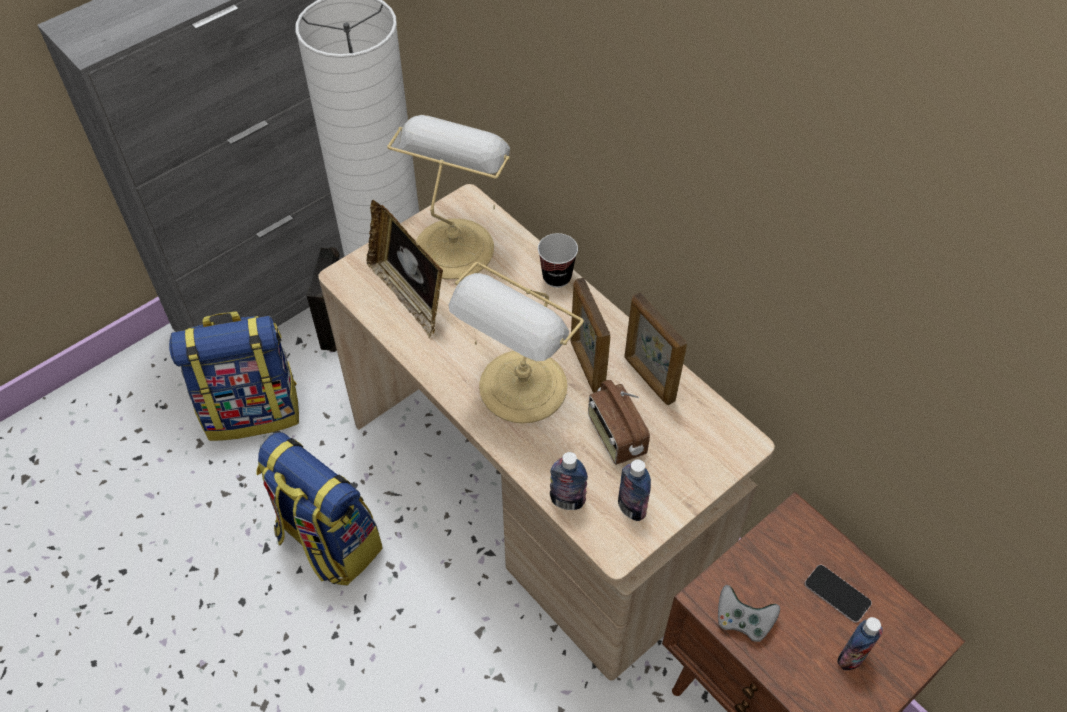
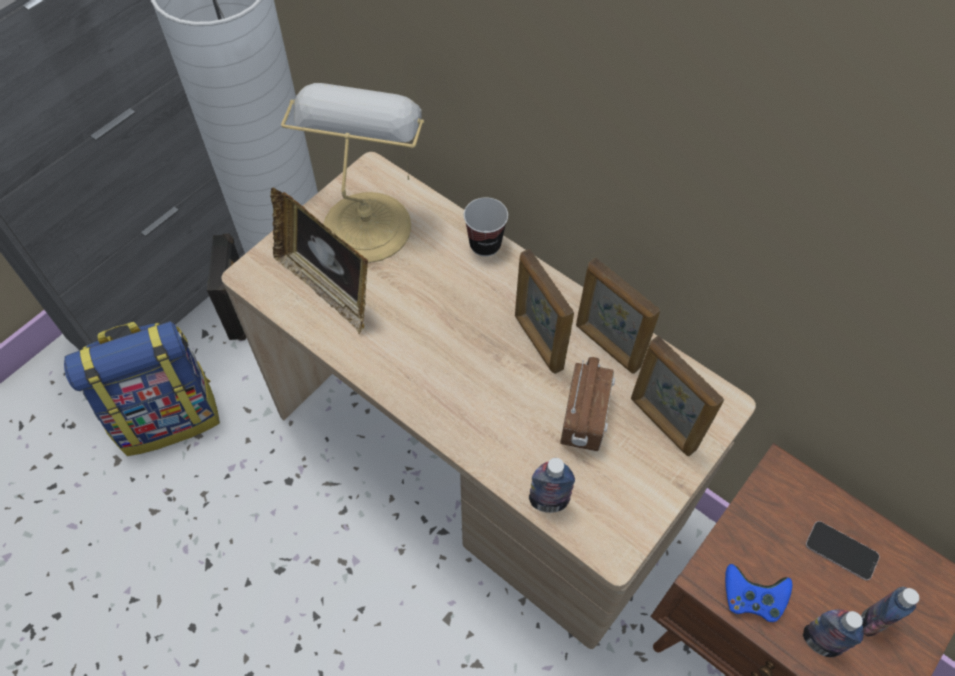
camera: 10 degrees left, 5 degrees up
backpack [256,432,383,585] -> none
table lamp [448,262,584,423] -> none
radio [588,380,650,465] -> radio turned 135 degrees counterclockwise [560,357,615,451]
bottle [618,459,651,521] -> bottle moved to [803,609,864,657]
grey game controller [718,585,780,642] -> blue game controller [725,564,793,622]
none -> picture frame [631,336,724,456]

